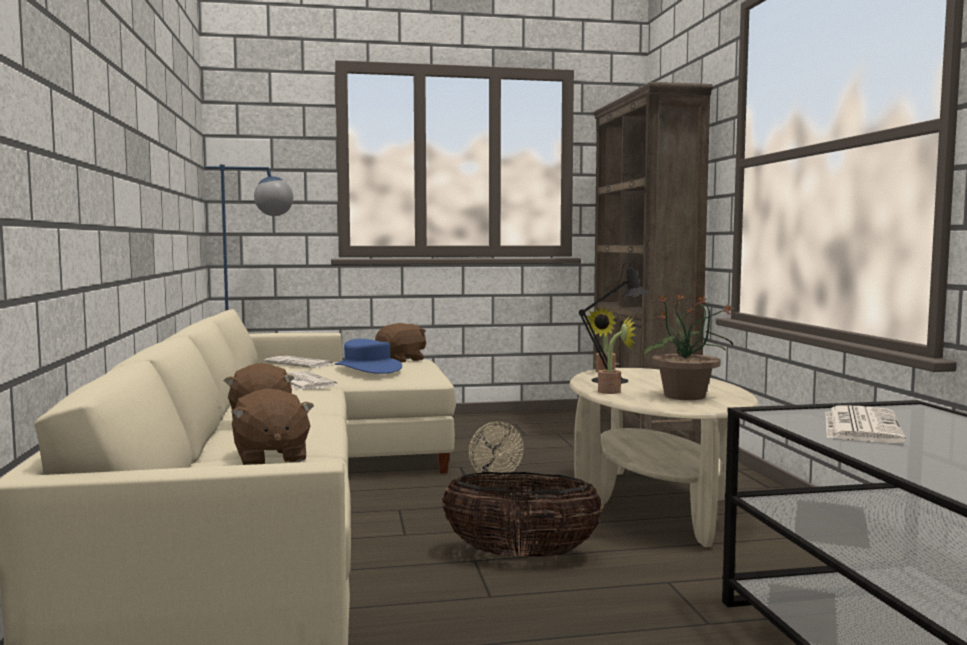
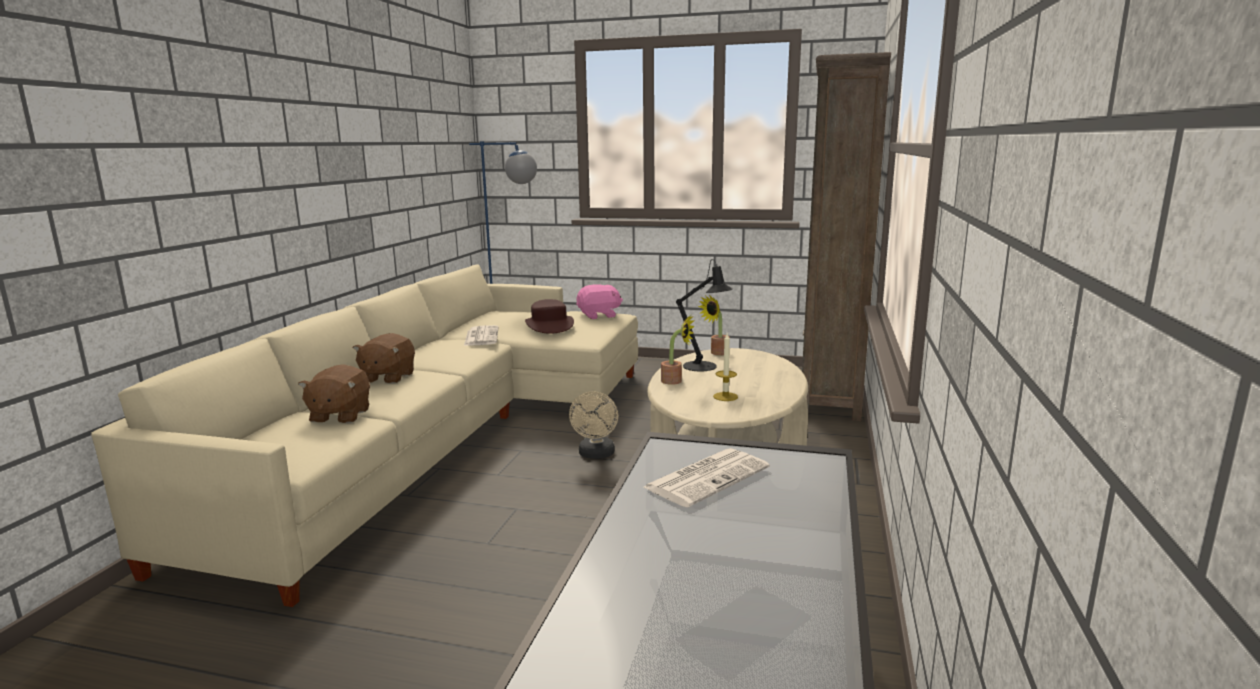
camera: 25 degrees right, 10 degrees up
newspaper [264,356,333,368] -> none
blue hat [335,339,402,374] -> brown hat [525,299,574,334]
brown plush toy [375,323,426,363] -> pink plush toy [576,284,623,319]
basket [442,472,603,557] -> none
potted plant [644,293,735,400] -> candle [713,334,738,401]

